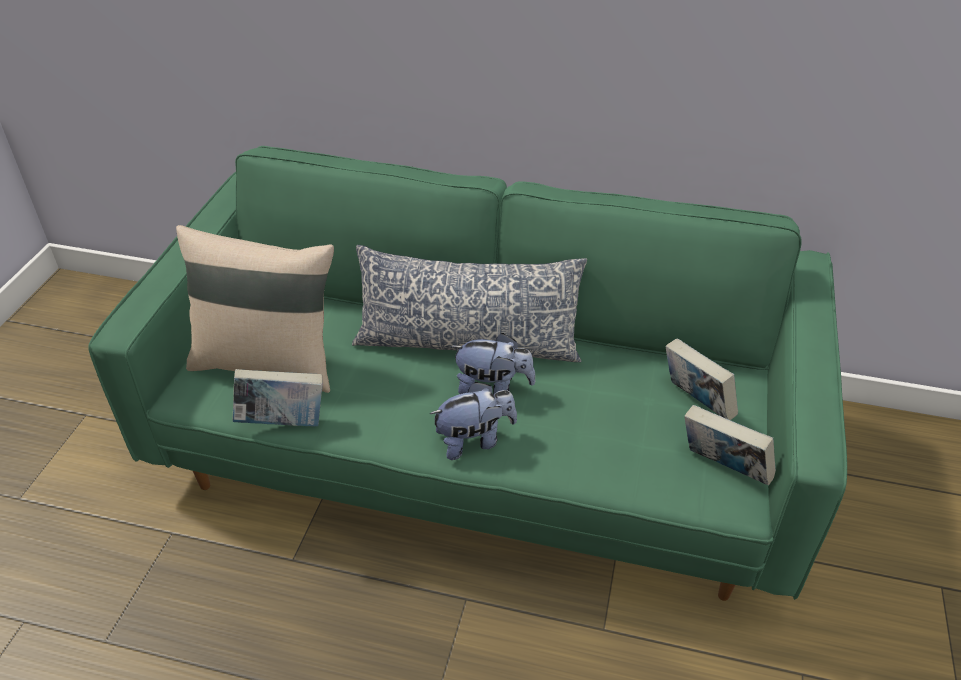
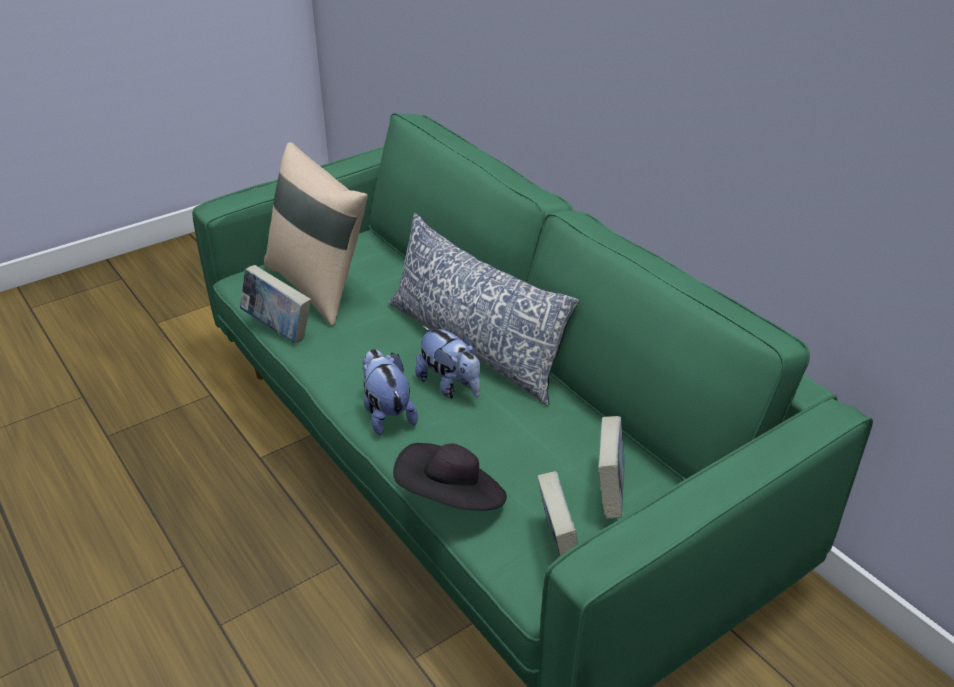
camera: 40 degrees right, 5 degrees down
plush toy [430,382,517,460] -> plush toy turned 135 degrees counterclockwise [362,349,418,436]
none -> black hat [393,443,507,511]

